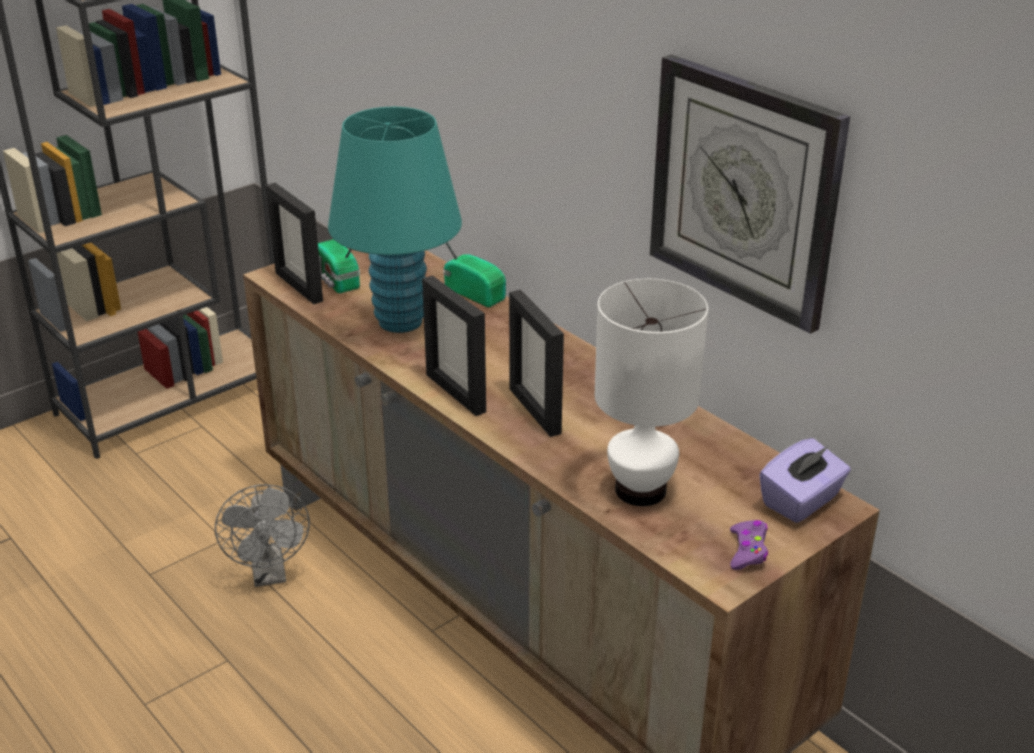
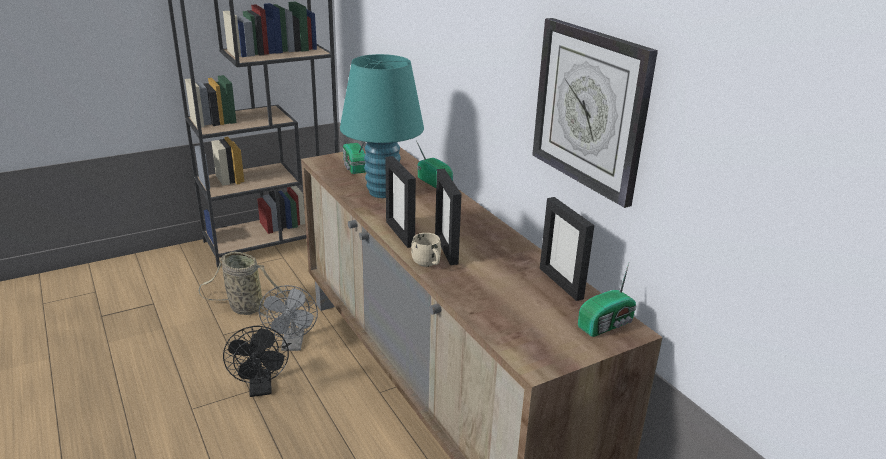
camera: 10 degrees right, 5 degrees down
picture frame [266,183,323,304] -> picture frame moved to [540,197,594,301]
white table lamp [595,279,708,506] -> none
purple game controller [730,520,768,570] -> none
purple tissue box [759,438,851,523] -> radio [578,263,637,337]
none -> basket [199,252,286,317]
none -> black fan [223,326,289,397]
none -> beige mug [411,233,441,267]

